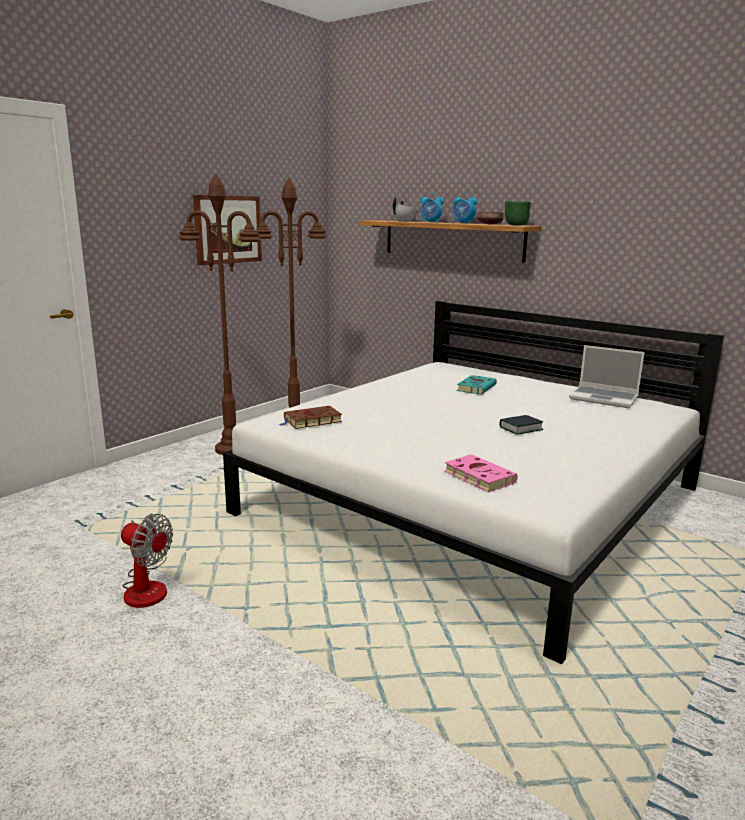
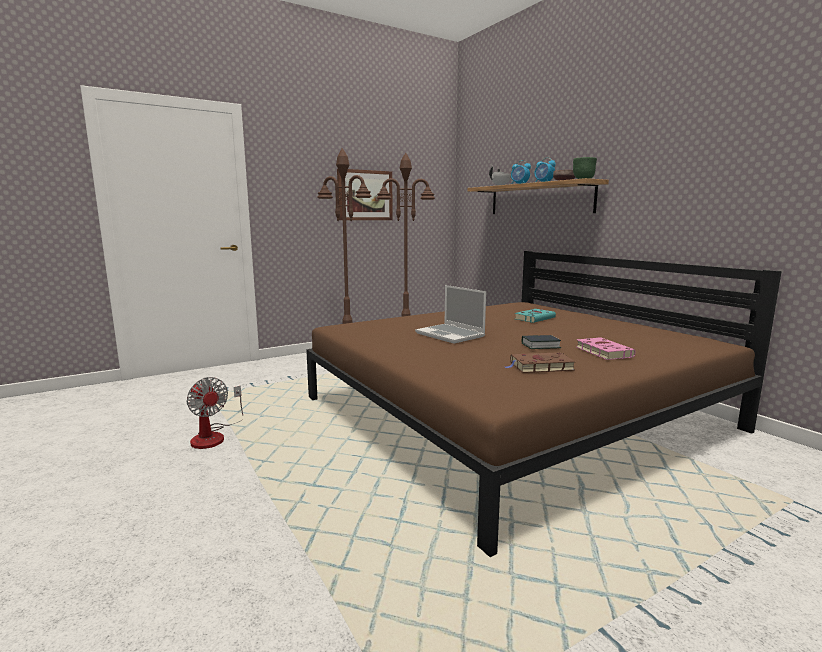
camera: 20 degrees right, 5 degrees down
white bed [223,301,724,664] -> brown bed [306,251,782,557]
brown book [279,406,342,429] -> brown book moved to [506,352,575,373]
pink book [444,454,518,493] -> pink book moved to [576,337,636,360]
laptop [569,345,645,408] -> laptop moved to [415,285,486,344]

